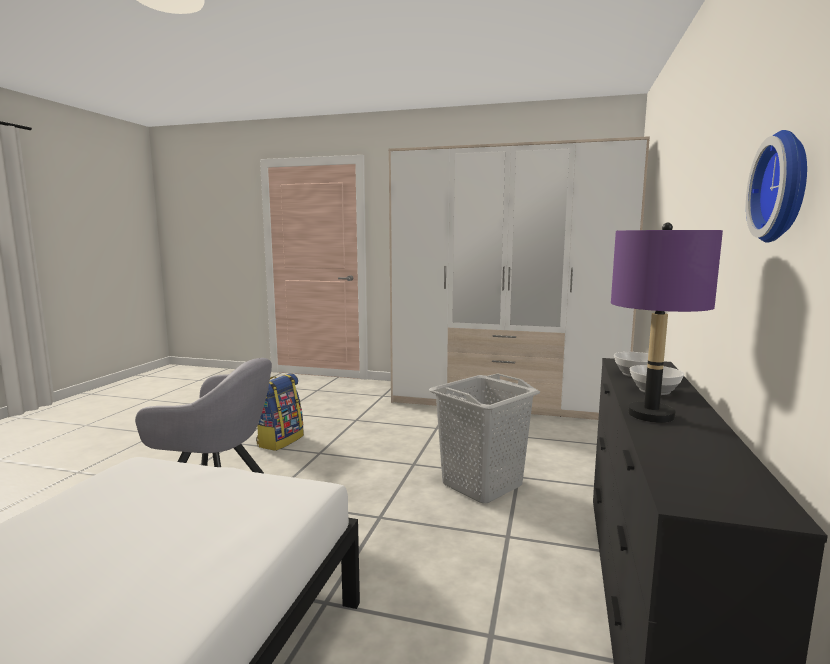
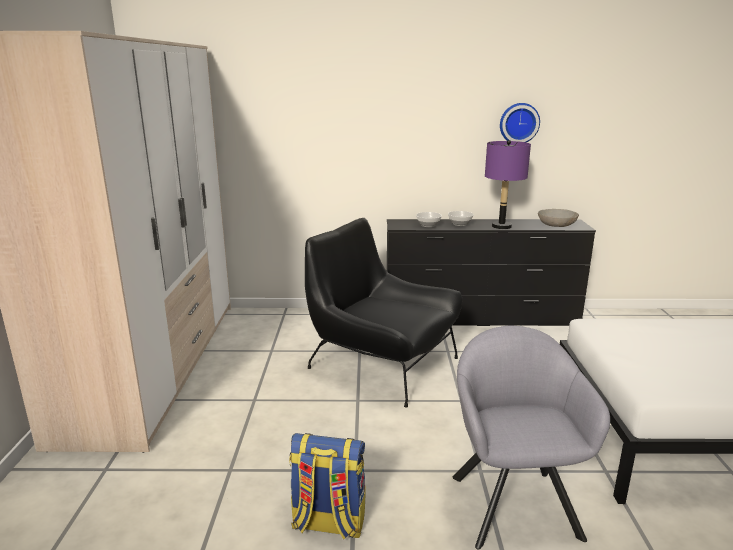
camera: 105 degrees left, 10 degrees up
grey laundry basket [429,373,540,503] -> black armchair [305,218,462,408]
none -> grey bowl [538,209,579,227]

